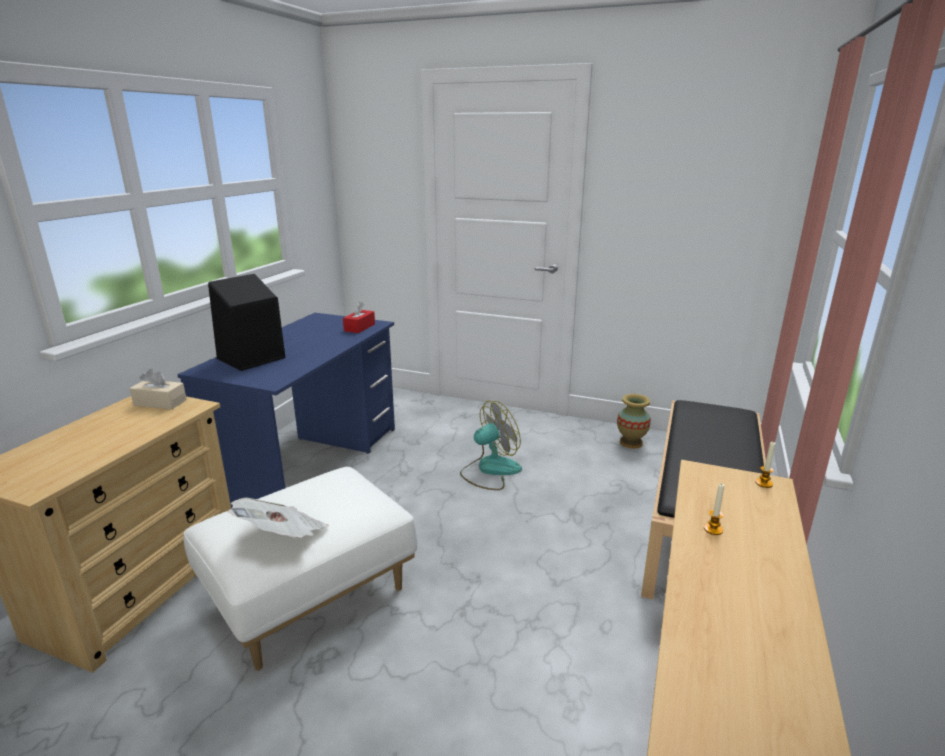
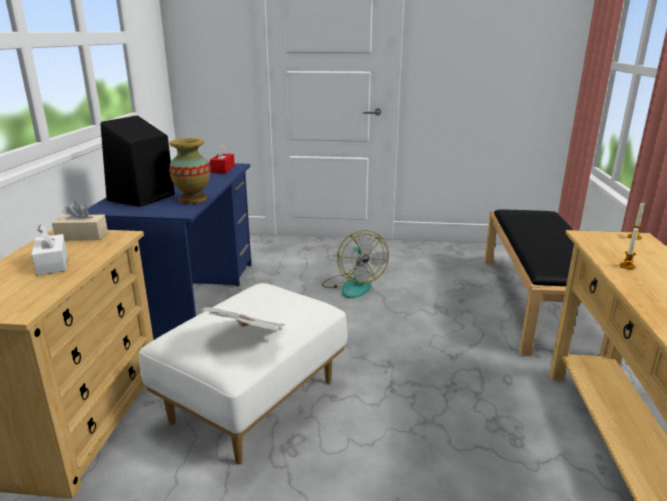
camera: 15 degrees left, 0 degrees up
fan [460,400,522,490] -> fan turned 120 degrees clockwise [322,230,389,298]
vase [617,394,651,449] -> vase moved to [169,138,210,204]
none -> white tissue box [31,224,67,275]

